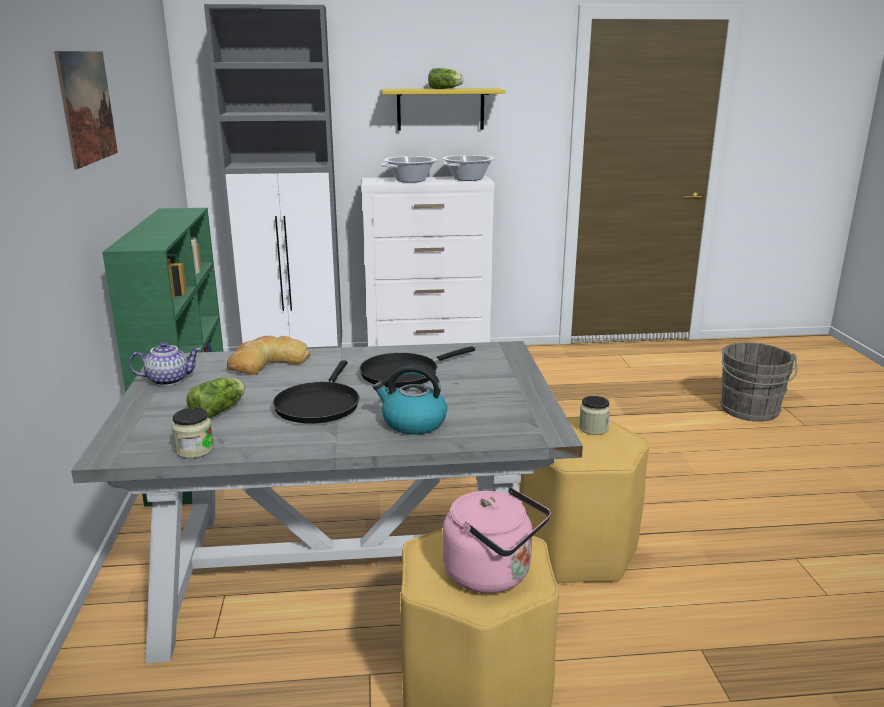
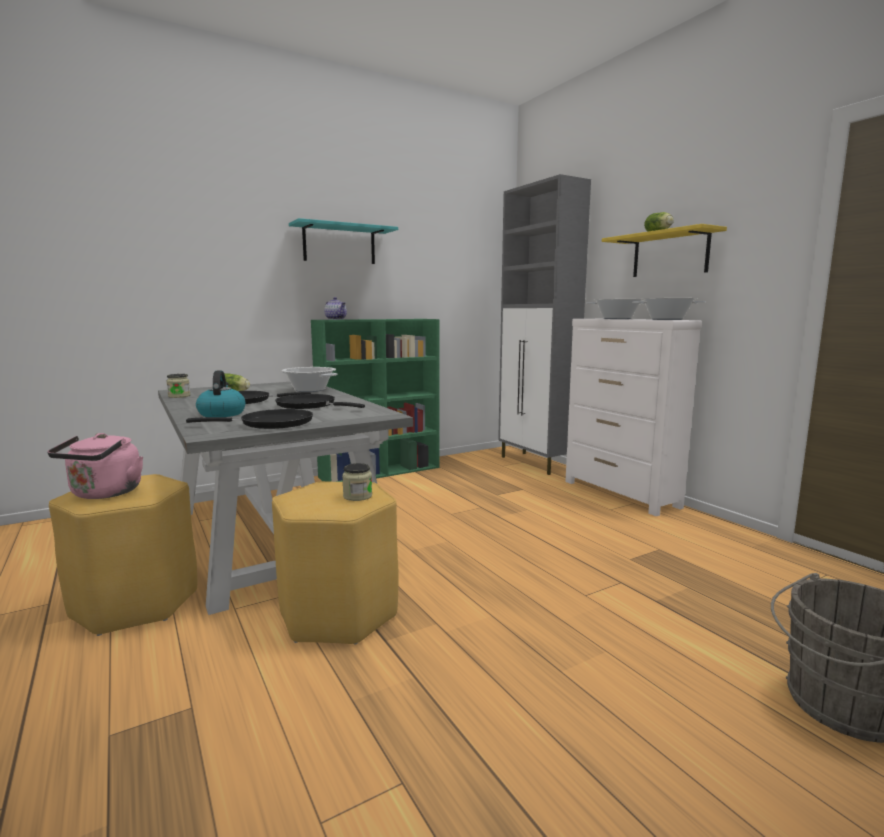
camera: 65 degrees right, 10 degrees down
picture [54,51,118,169] -> turquoise shelf [289,218,398,264]
teapot [129,342,201,386] -> teapot moved to [324,297,347,320]
bread [227,336,310,375] -> cooking pot [282,367,338,392]
none -> black frying pan [186,409,313,429]

